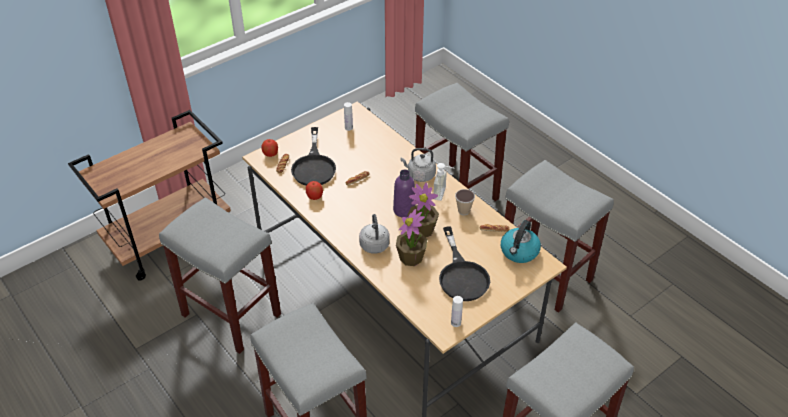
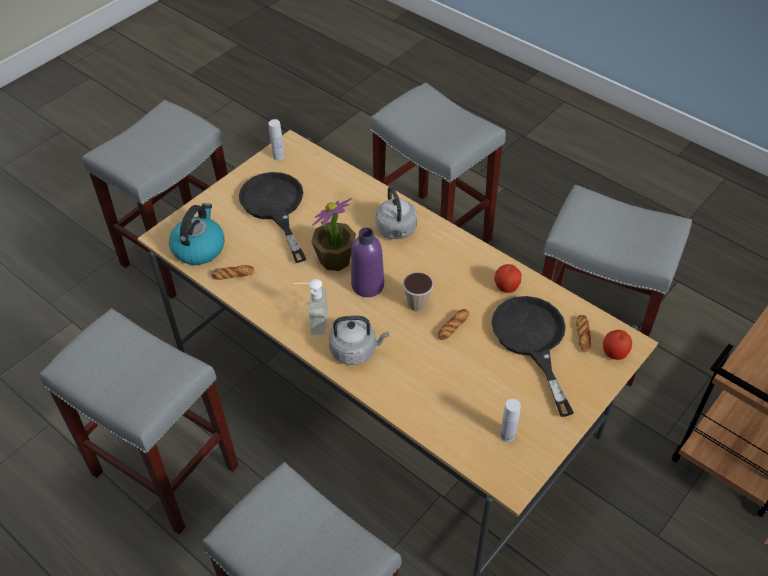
camera: 170 degrees right, 5 degrees up
potted plant [396,209,427,266] -> none
cup [455,189,475,215] -> cup moved to [403,272,434,312]

